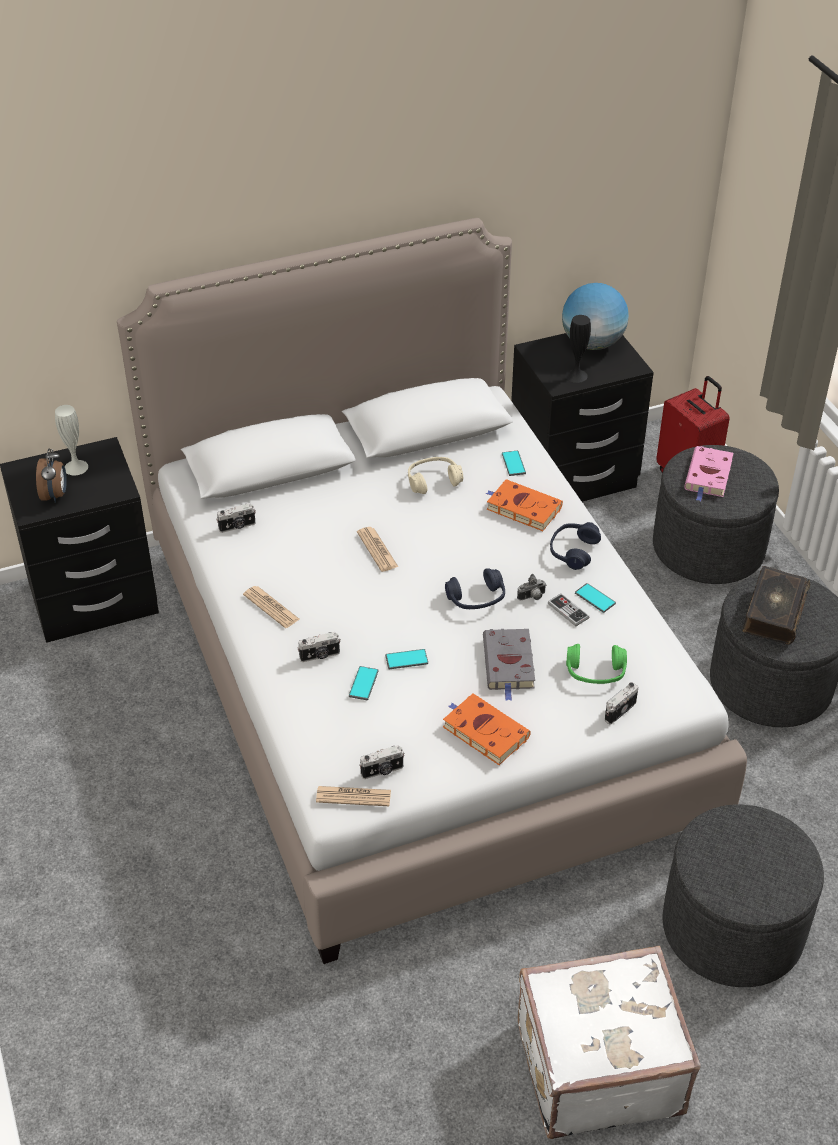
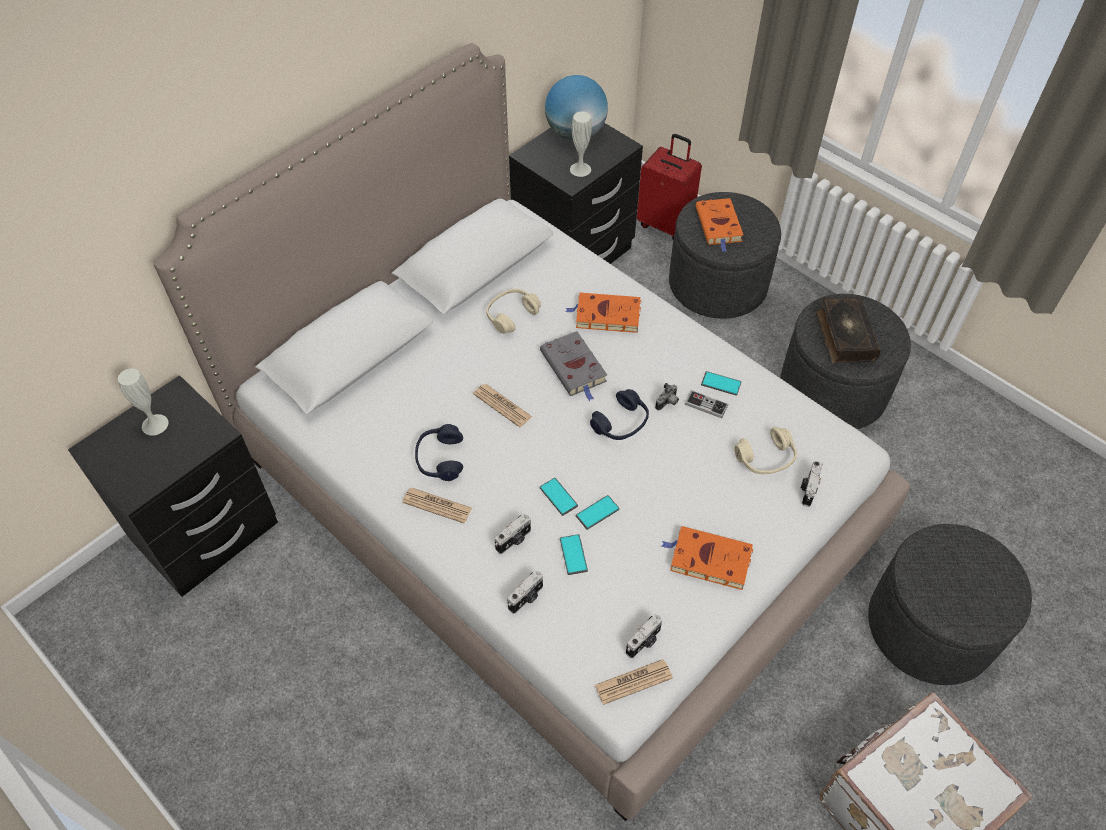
camera: 25 degrees left, 10 degrees up
alarm clock [36,448,67,503] -> none
camera [216,503,256,533] -> camera moved to [507,570,543,614]
grey book [483,629,535,701] -> grey book moved to [540,331,607,401]
phone [502,451,526,476] -> phone moved to [540,478,578,516]
blue headphones [550,522,601,570] -> blue headphones moved to [415,424,463,481]
black vase [565,315,591,383] -> white vase [570,112,592,177]
green headphones [566,644,627,684] -> beige headphones [734,427,797,474]
pink book [684,446,733,501] -> orange book [695,198,743,252]

